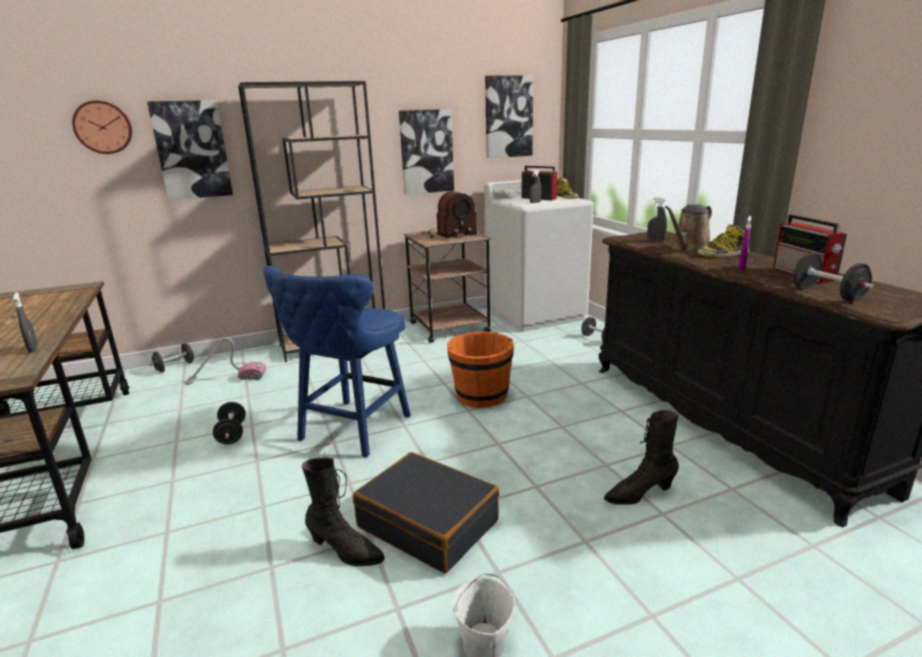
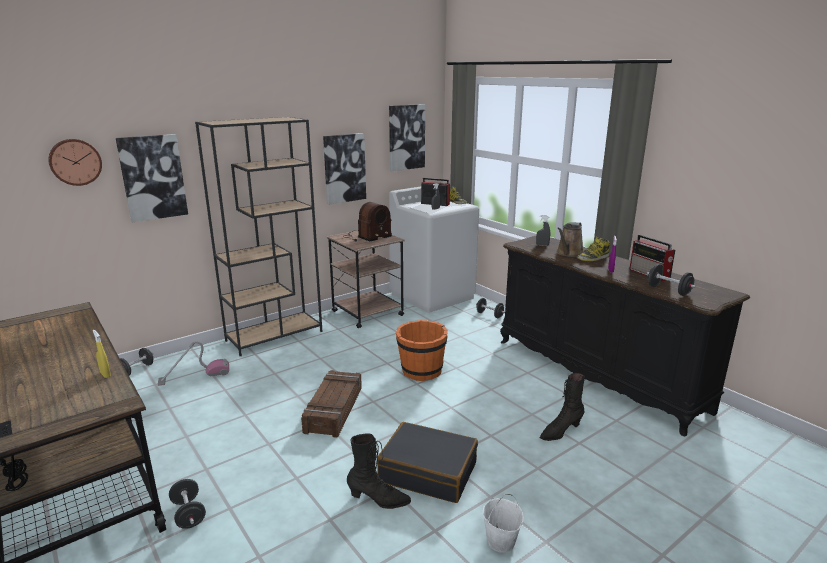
camera: 15 degrees left, 0 degrees up
grey spray bottle [13,292,38,353] -> yellow spray bottle [93,330,111,378]
black dumbbell [213,402,246,444] -> black dumbbell moved to [169,479,206,529]
blue stool [264,266,411,457] -> crate [301,370,362,438]

